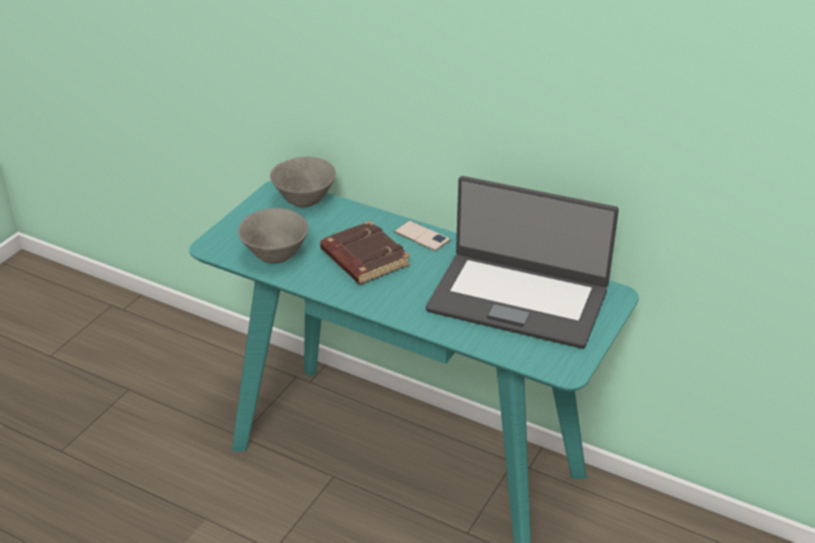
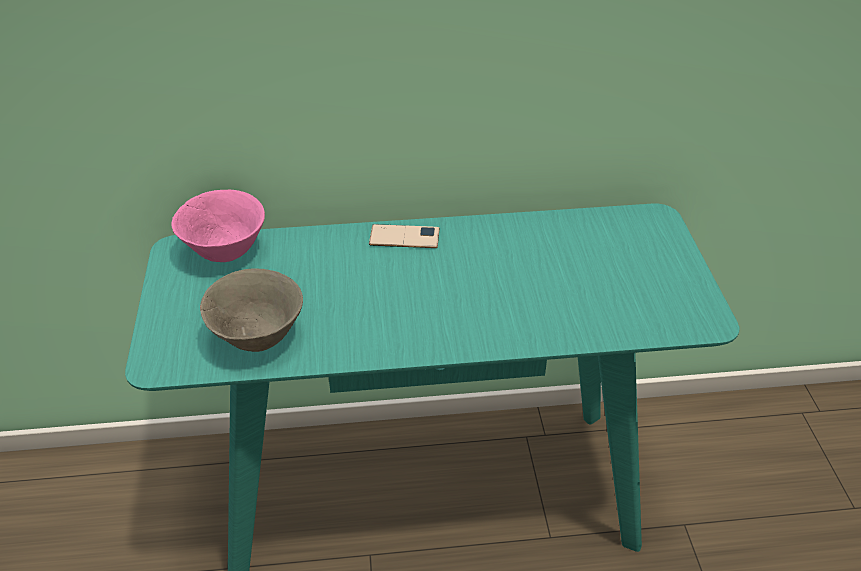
camera: 35 degrees left, 5 degrees up
grey bowl [270,157,336,208] -> pink bowl [171,190,265,262]
brown book [320,221,410,284] -> none
laptop [426,176,619,349] -> none

